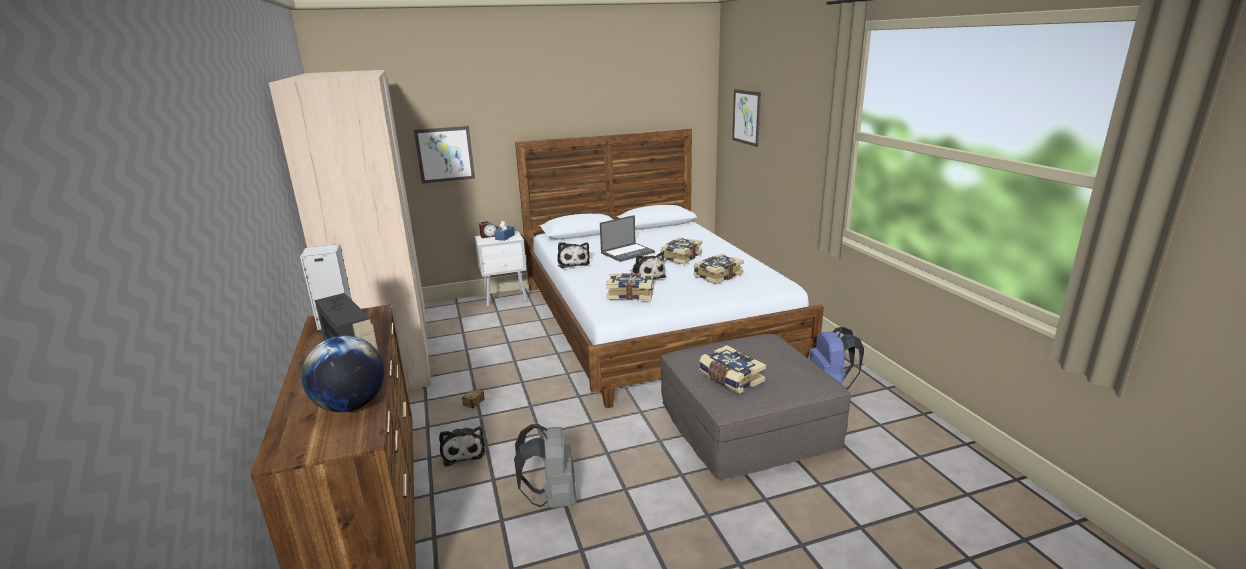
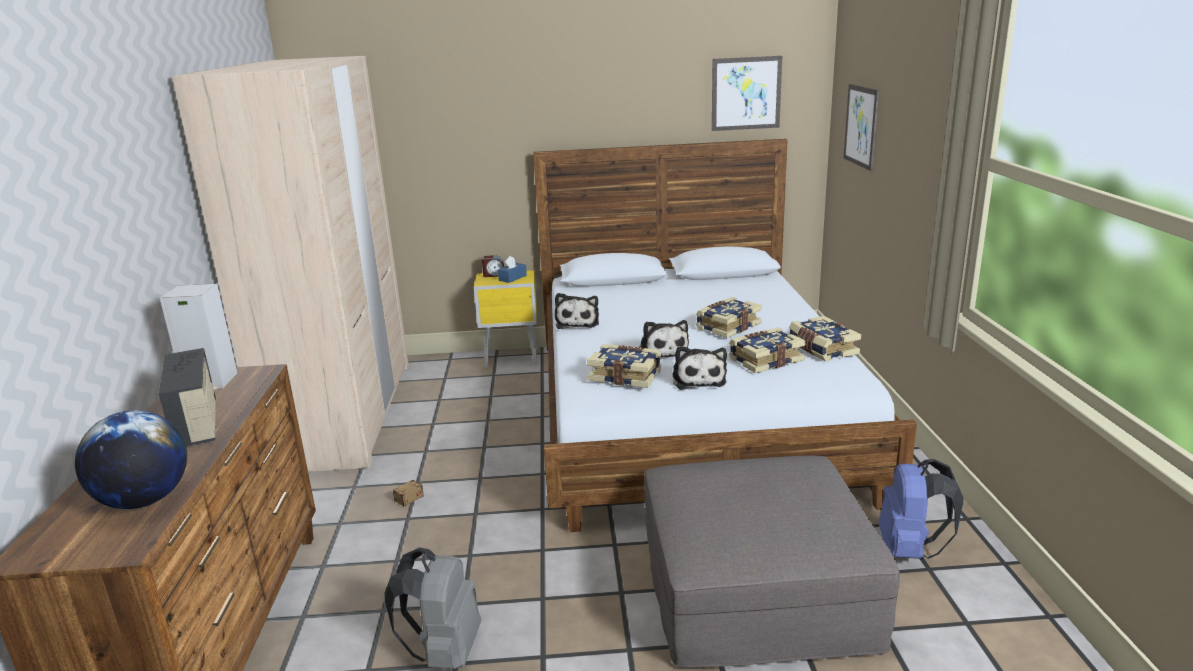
camera: 15 degrees right, 0 degrees up
picture [414,126,475,184] -> picture moved to [712,56,782,131]
plush toy [439,426,485,467] -> plush toy moved to [672,346,727,390]
white nightstand [475,231,528,307] -> yellow nightstand [474,270,538,368]
laptop [600,215,655,262] -> none
book [699,345,766,394] -> book moved to [789,316,861,361]

